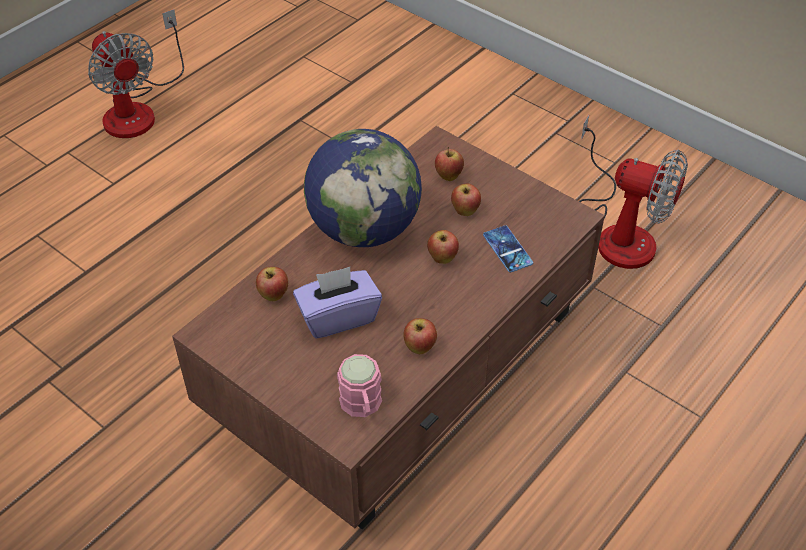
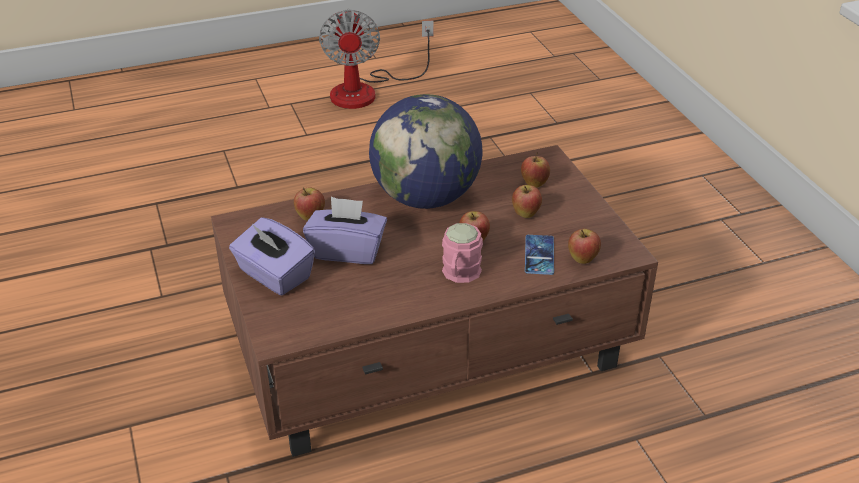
camera: 30 degrees right, 10 degrees down
pink mug [337,354,382,417] -> pink mug moved to [442,223,483,283]
apple [403,318,437,354] -> apple moved to [568,229,601,264]
fan [579,115,688,269] -> none
none -> purple tissue box [229,218,315,296]

